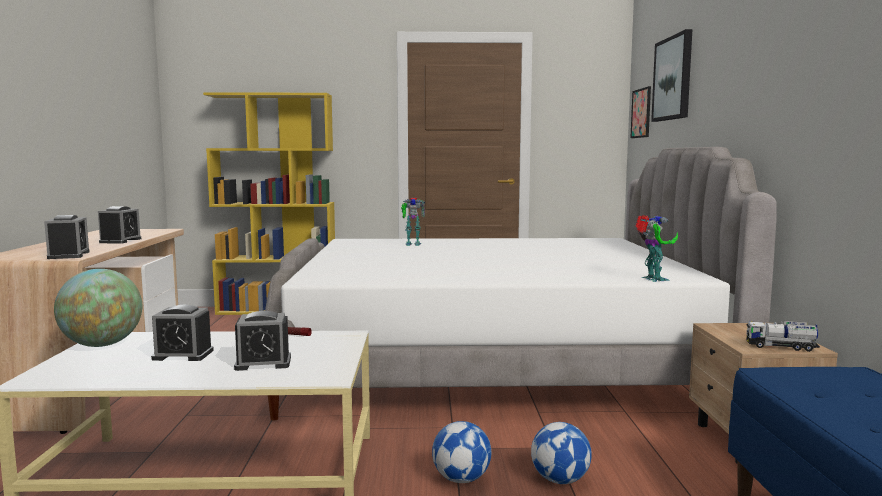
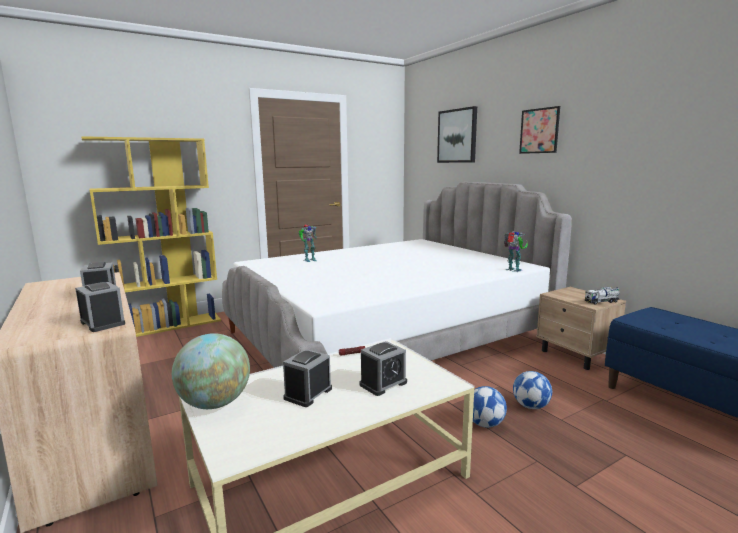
camera: 30 degrees left, 5 degrees up
alarm clock [151,305,214,361] -> alarm clock turned 150 degrees clockwise [283,349,332,407]
picture [630,86,651,138] -> picture moved to [519,106,560,154]

